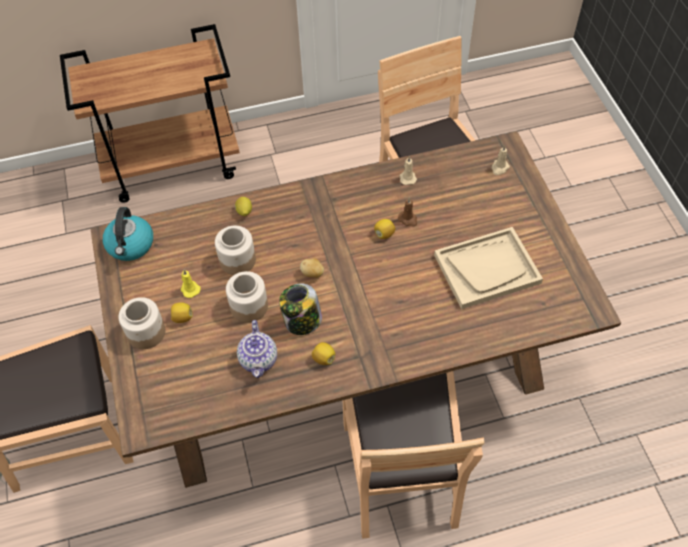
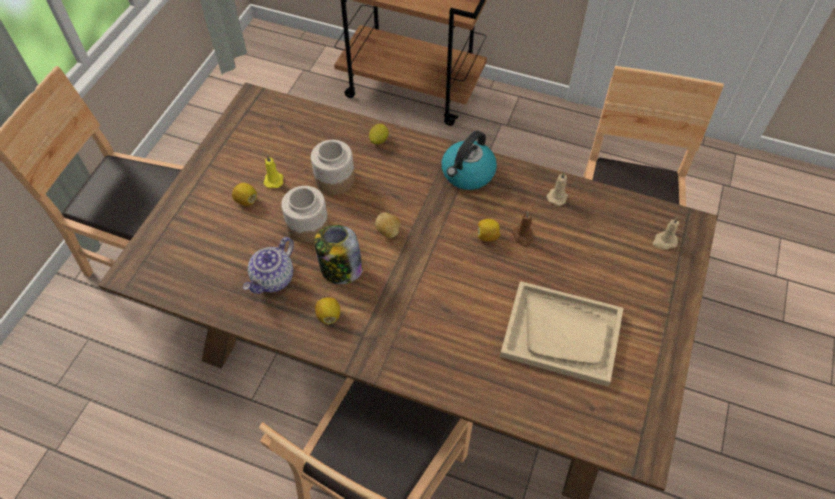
camera: 35 degrees right, 0 degrees up
kettle [103,207,153,261] -> kettle moved to [442,131,497,190]
jar [118,297,166,349] -> none

